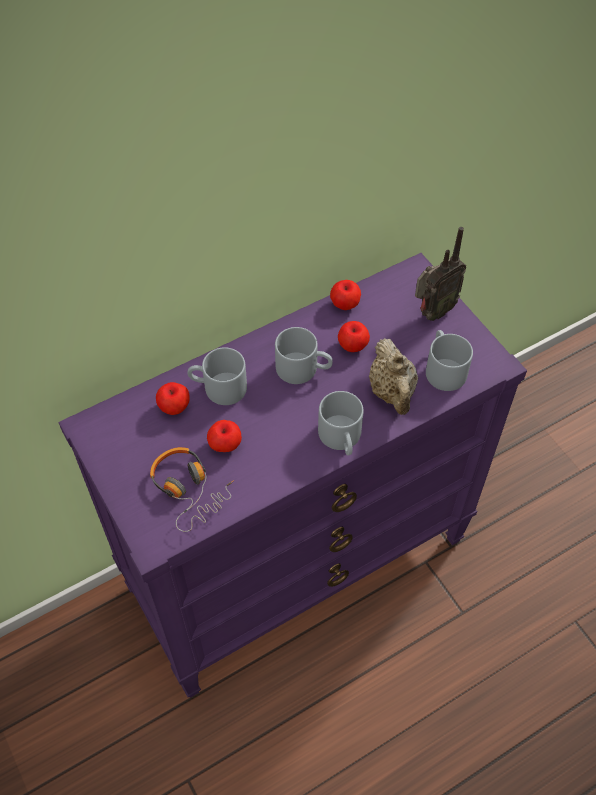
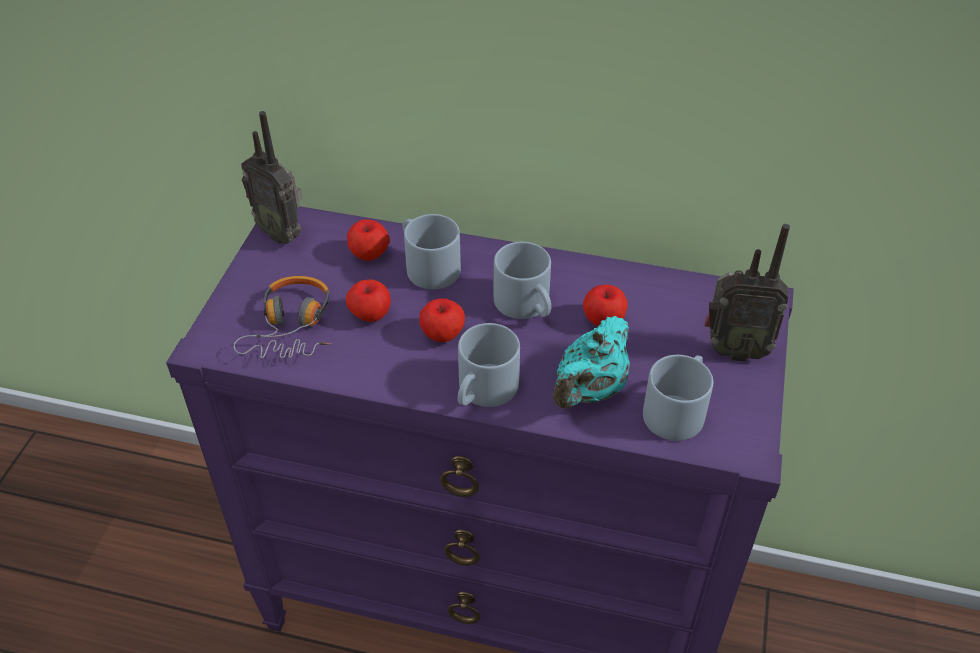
camera: 45 degrees right, 10 degrees down
apple [330,280,361,310] -> apple moved to [419,298,465,342]
beige teapot [369,338,418,415] -> turquoise teapot [553,316,630,409]
none -> radio [241,111,302,244]

